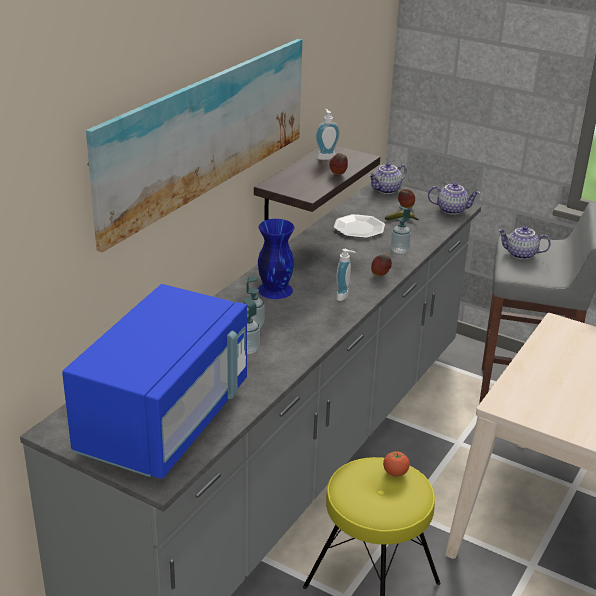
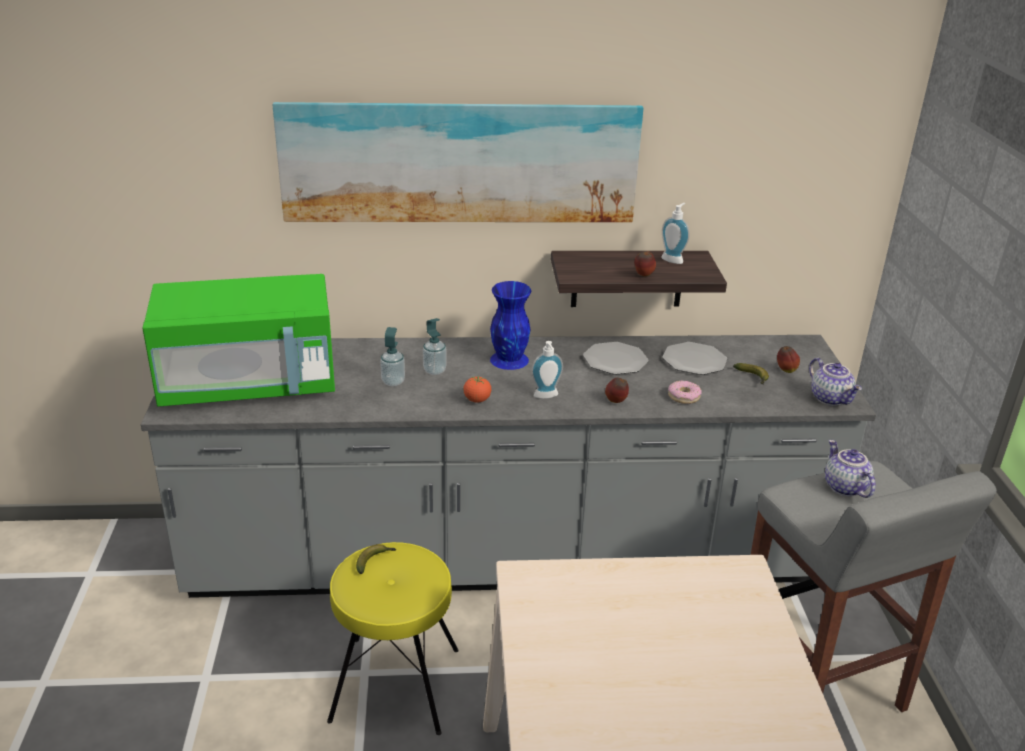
camera: 55 degrees right, 0 degrees up
blue microwave [62,284,247,479] -> green microwave [143,274,335,407]
teapot [368,163,407,194] -> none
tomato [383,451,410,477] -> tomato moved to [463,376,491,403]
soap dispenser [391,207,411,254] -> donut [668,380,702,404]
none -> banana [356,544,396,574]
none -> plate [583,342,649,375]

